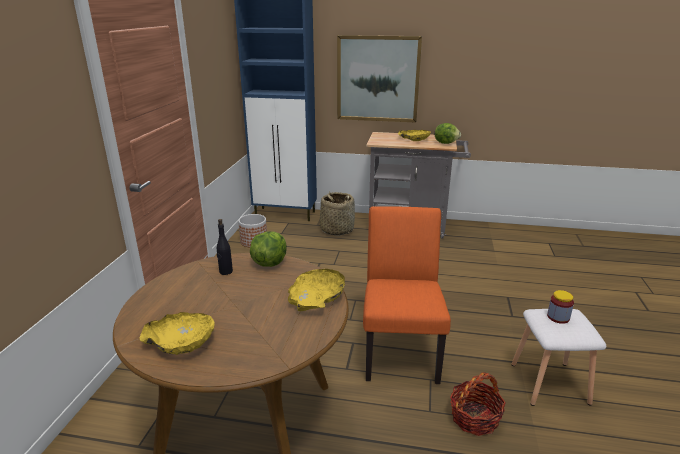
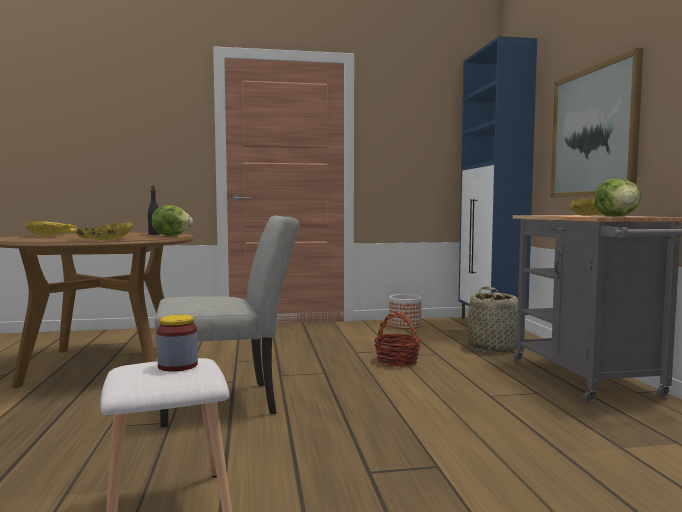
camera: 70 degrees right, 20 degrees down
orange chair [363,206,451,384] -> grey chair [155,215,299,428]
basket [450,372,506,436] -> basket moved to [374,312,421,367]

